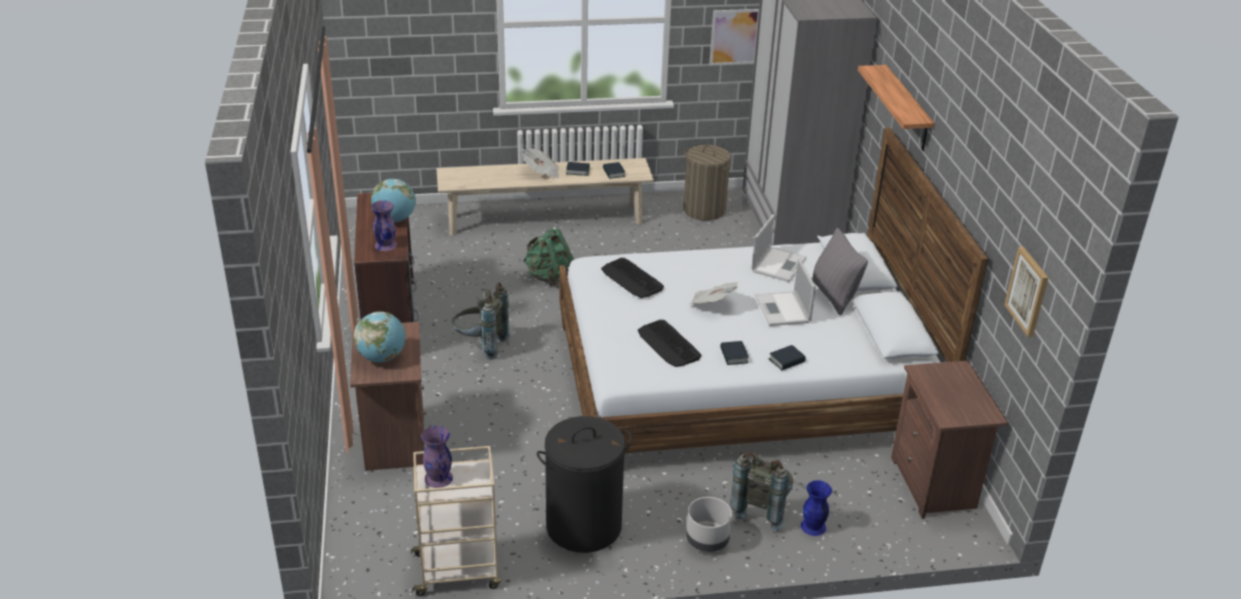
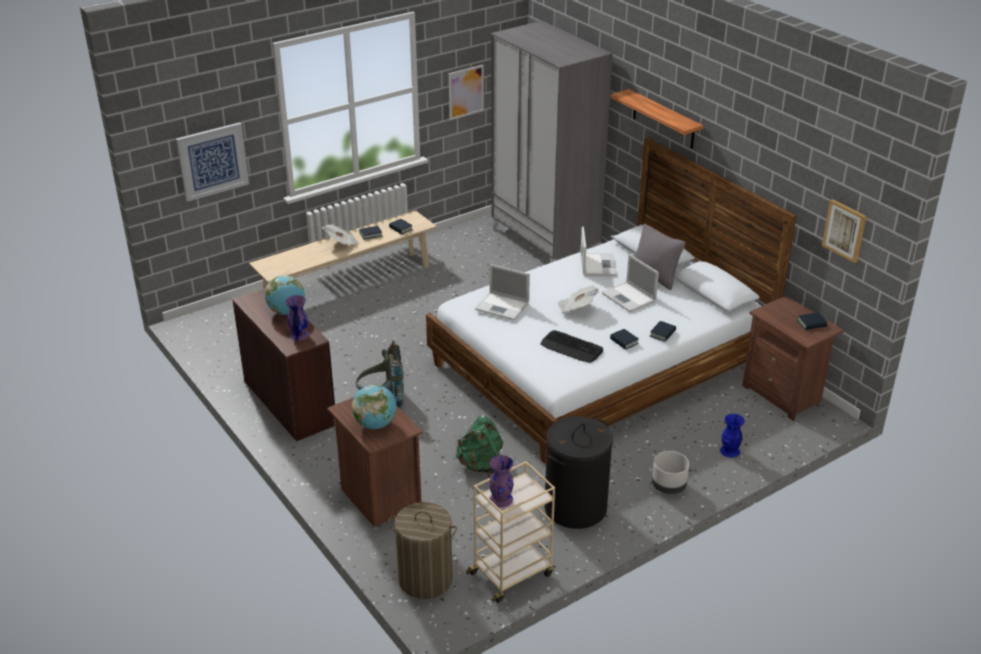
camera: 25 degrees left, 0 degrees up
green backpack [523,227,574,286] -> green backpack moved to [456,415,503,474]
keyboard [601,258,664,298] -> laptop [475,264,530,320]
laundry basket [683,145,732,221] -> laundry basket moved to [389,502,457,599]
grey backpack [731,452,793,531] -> none
none -> picture [176,123,249,202]
none -> book [797,312,827,330]

